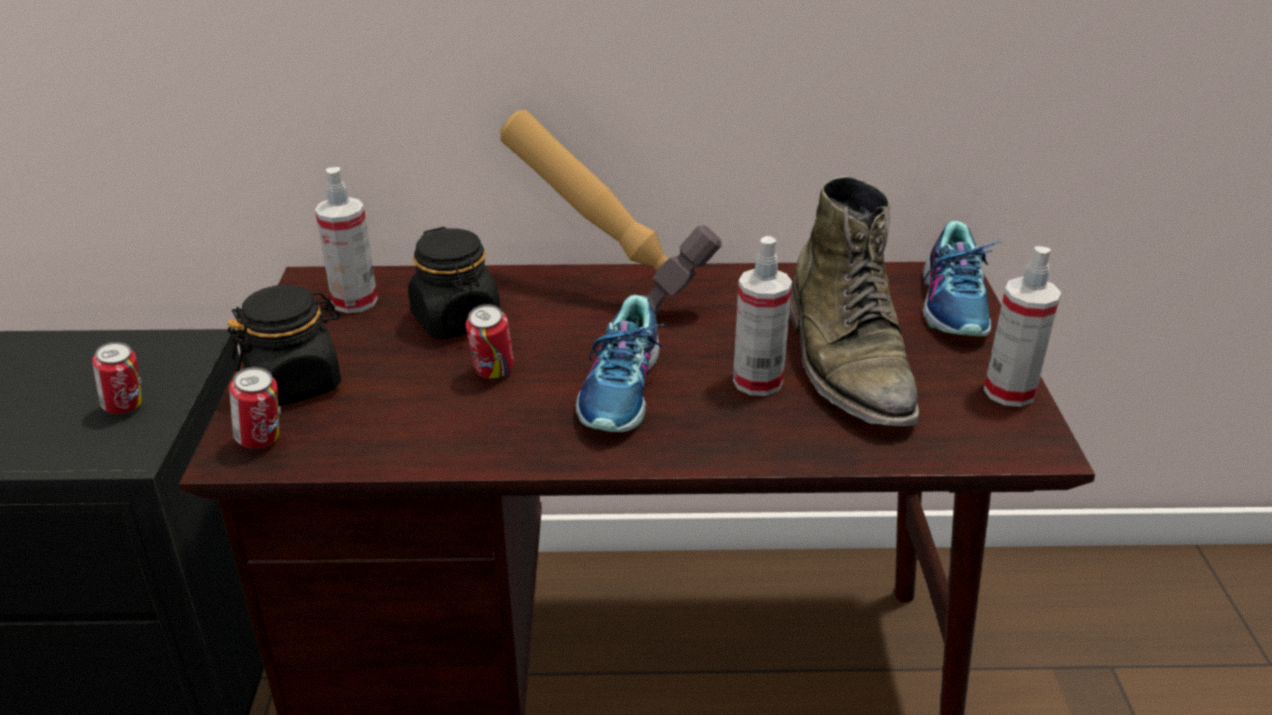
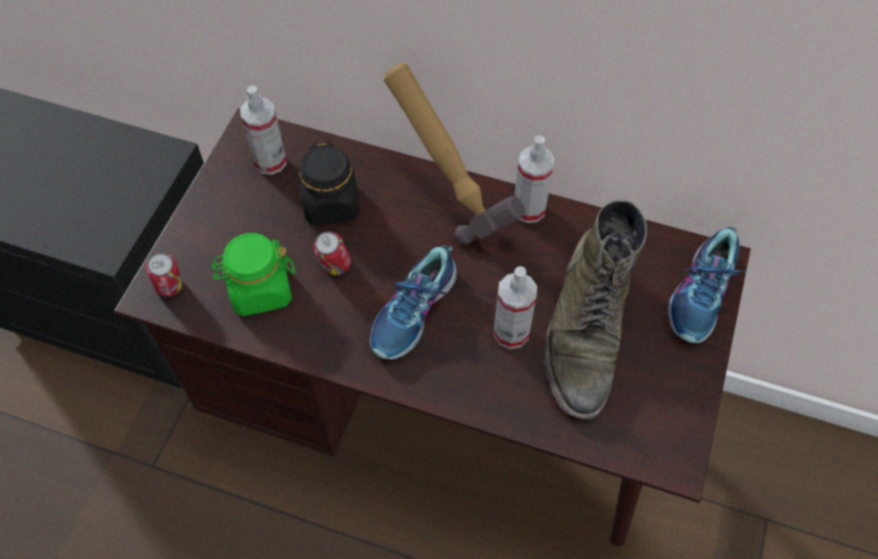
camera: 20 degrees right, 25 degrees up
can [92,342,142,414] -> none
black jar [228,285,341,406] -> none
spray bottle [983,246,1061,407] -> spray bottle moved to [514,136,555,223]
none -> green jar [211,233,295,316]

